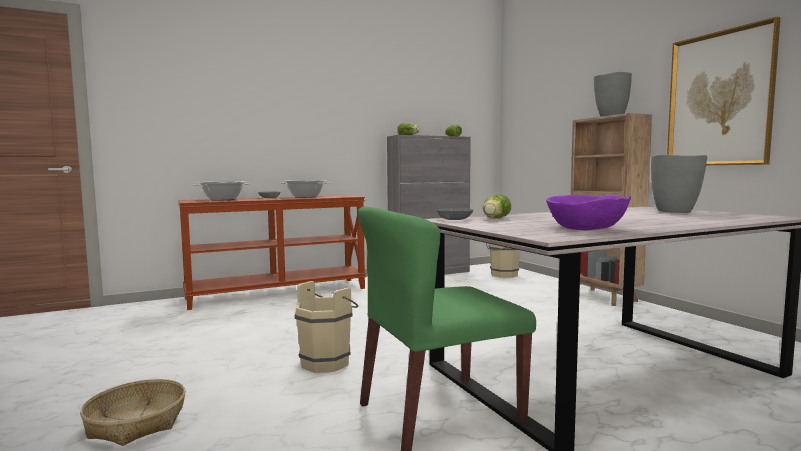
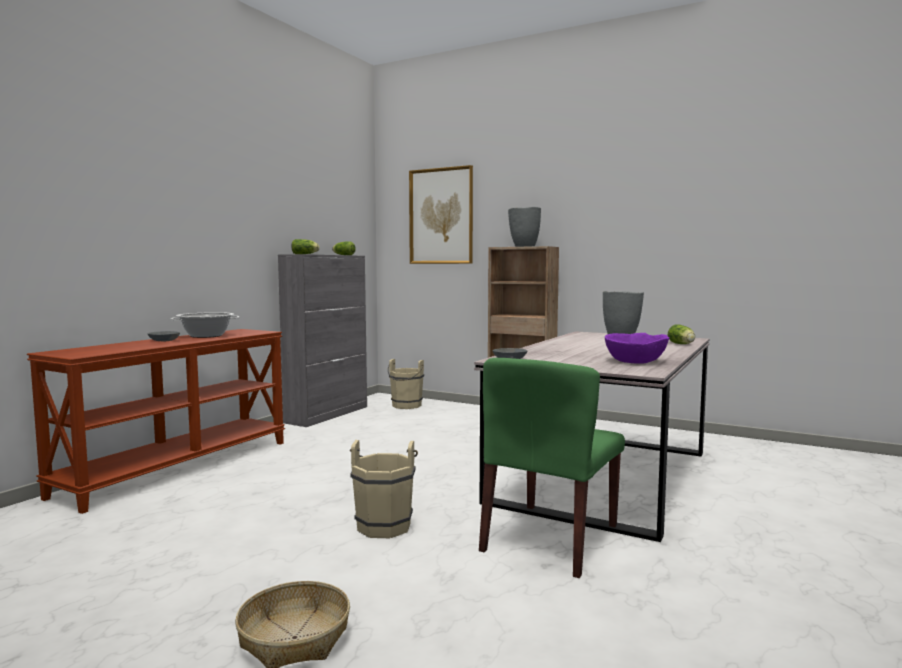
camera: 35 degrees left, 0 degrees up
cooking pot [193,181,250,201] -> none
lettuce [483,194,511,218] -> lettuce moved to [668,324,695,344]
picture [667,16,781,165] -> picture moved to [409,165,473,264]

